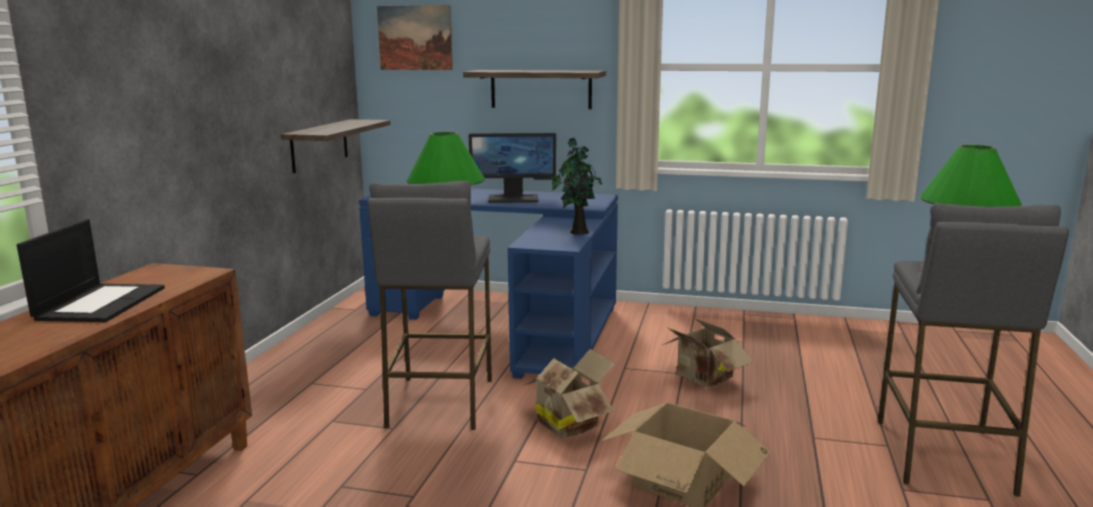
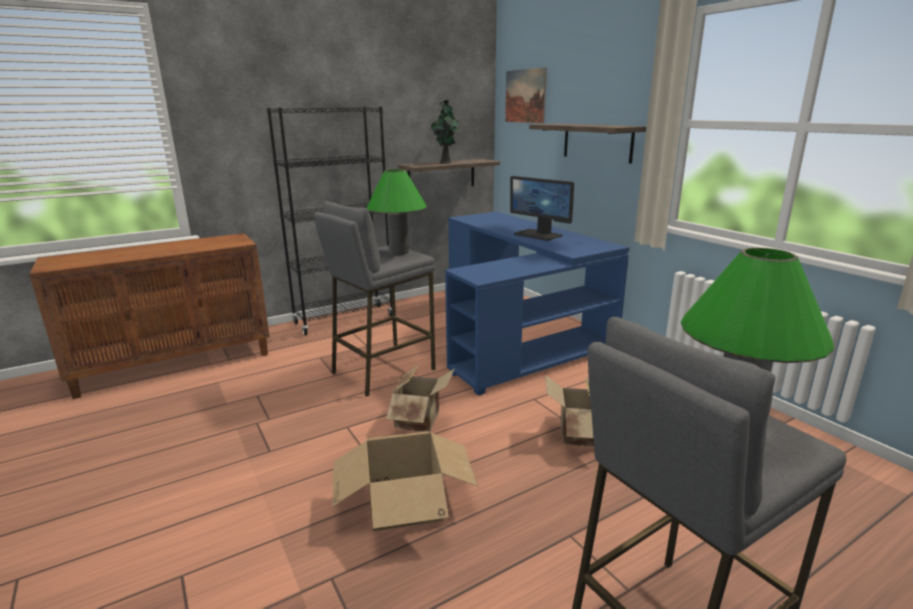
camera: 45 degrees right, 5 degrees up
laptop [17,219,165,322] -> none
potted plant [551,138,602,235] -> potted plant moved to [430,100,459,164]
none -> black bookcase [267,107,392,335]

